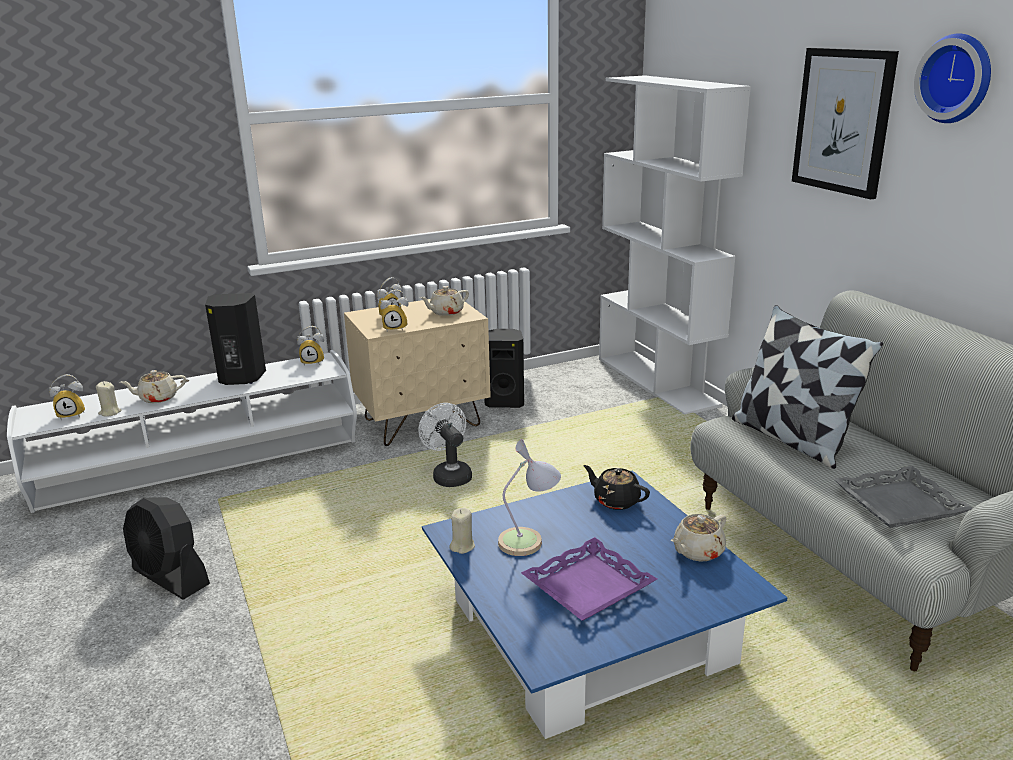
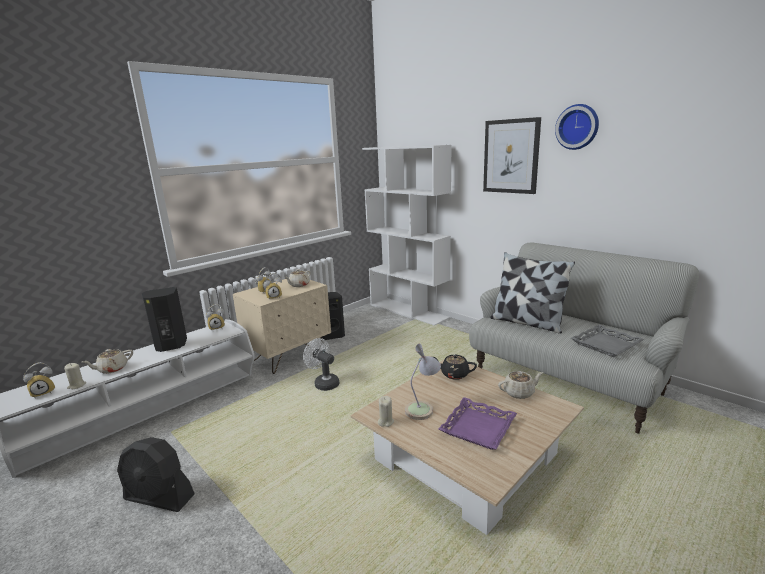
camera: 20 degrees left, 5 degrees down
blue coffee table [422,470,787,739] -> beige coffee table [351,360,584,535]
beige teapot [671,514,726,562] -> beige teapot turned 135 degrees counterclockwise [498,371,543,399]

